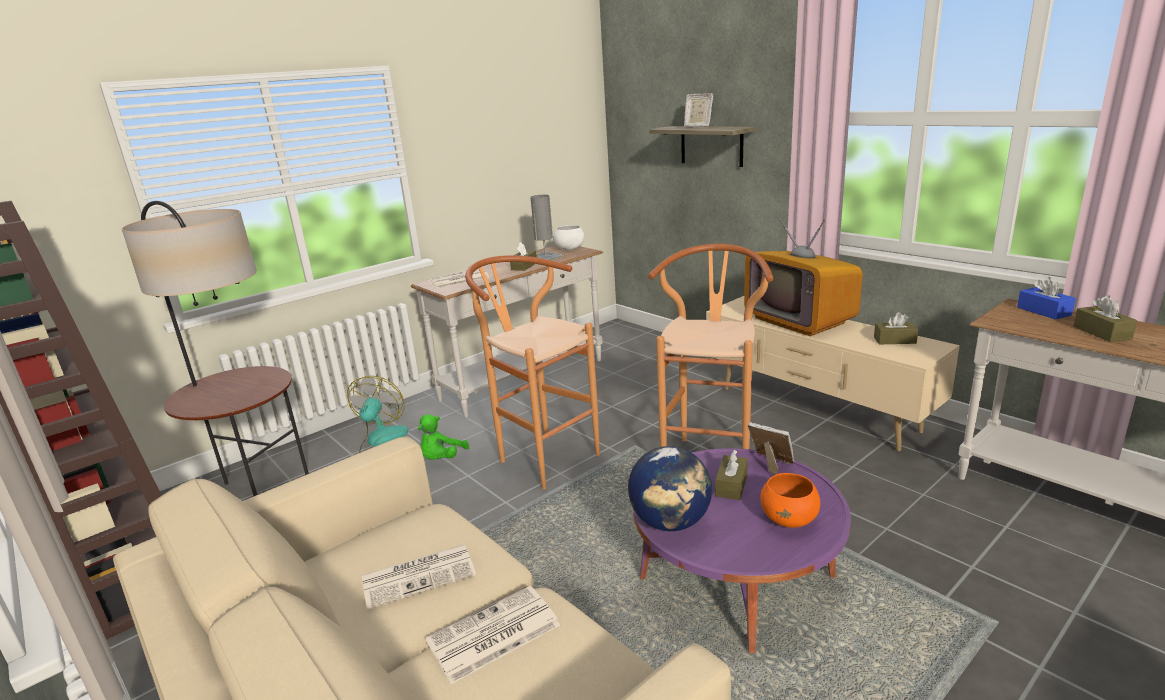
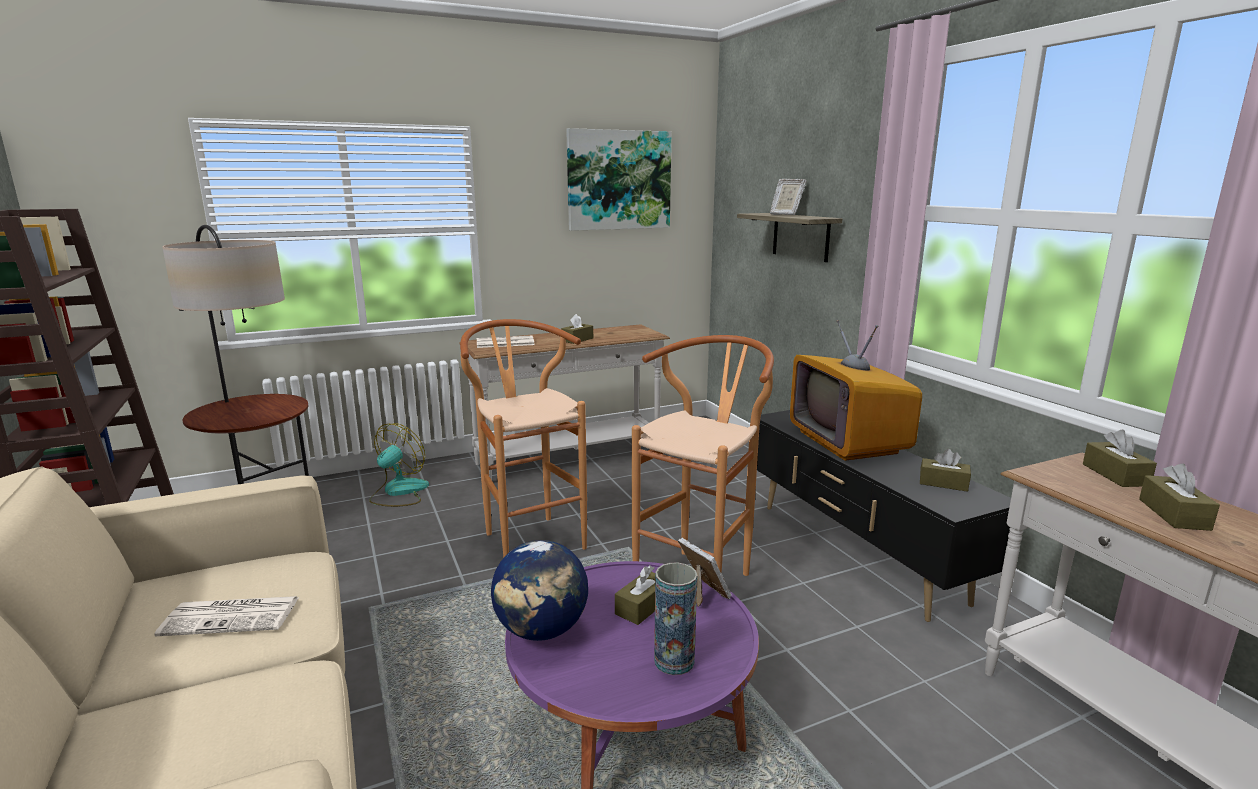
camera: 15 degrees right, 5 degrees down
green plush toy [418,414,469,460] -> none
newspaper [426,586,560,684] -> none
grey table lamp [530,195,563,260] -> none
white bowl [553,225,584,250] -> none
beige tv stand [706,296,960,451] -> black tv stand [757,410,1011,622]
orange bowl [760,473,820,528] -> vase [654,562,697,675]
blue tissue box [1017,277,1076,320] -> brown tissue box [1083,430,1157,487]
none -> picture [566,128,671,231]

